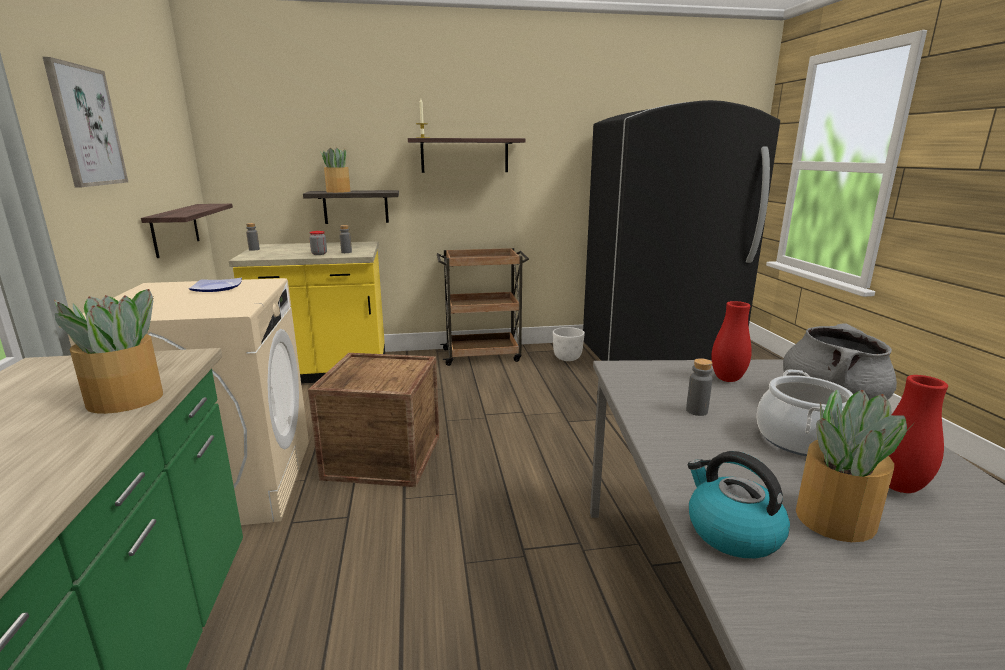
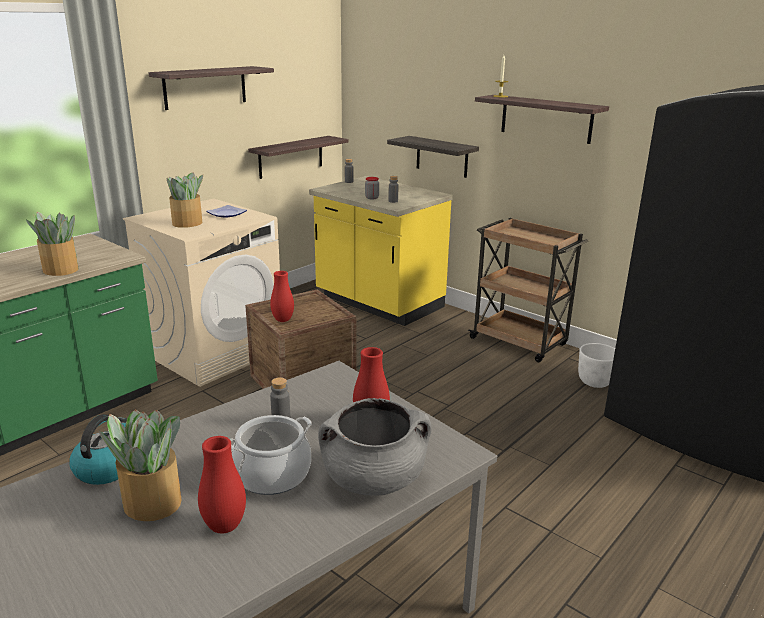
camera: 50 degrees right, 5 degrees up
picture [43,57,128,187] -> shelf [148,66,274,110]
potted plant [320,147,350,193] -> potted plant moved to [167,173,203,228]
none -> red vase [270,271,294,322]

